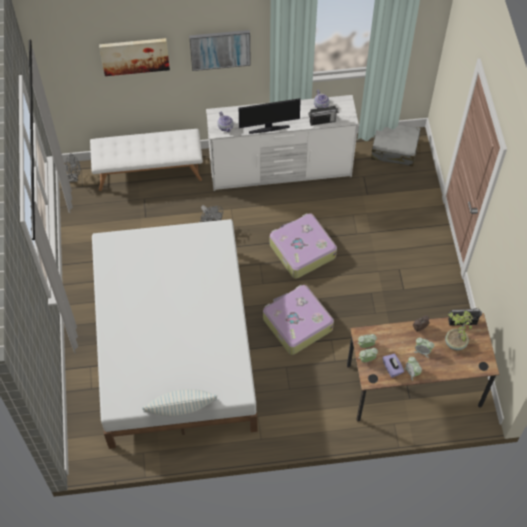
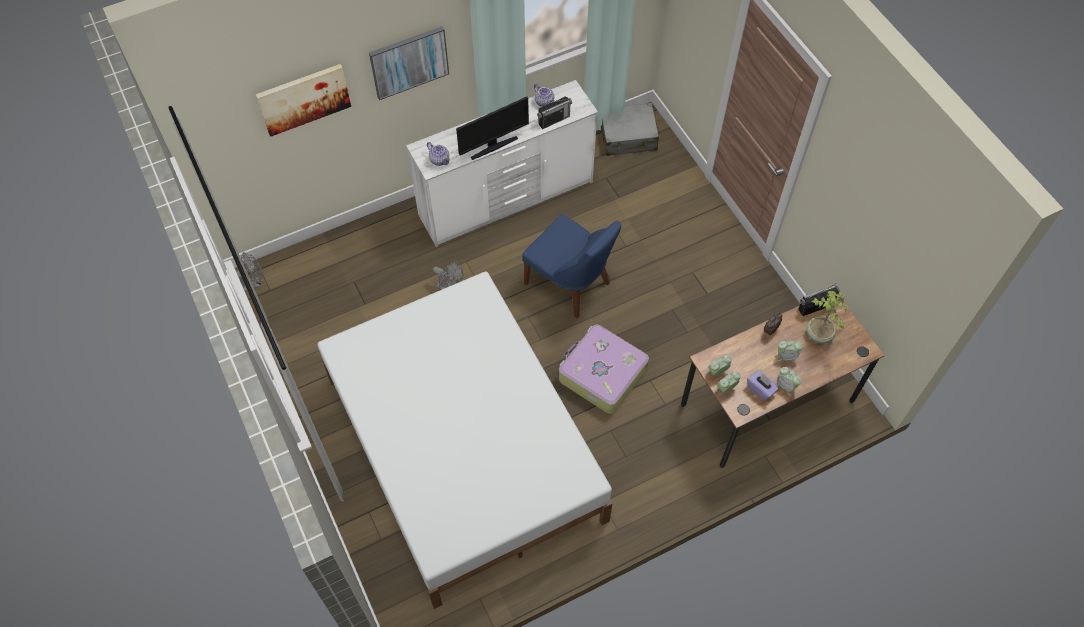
camera: 20 degrees left, 0 degrees up
white bench [90,129,203,191] -> none
pillow [142,389,217,416] -> none
suitcase [270,213,337,279] -> blue chair [522,214,621,319]

